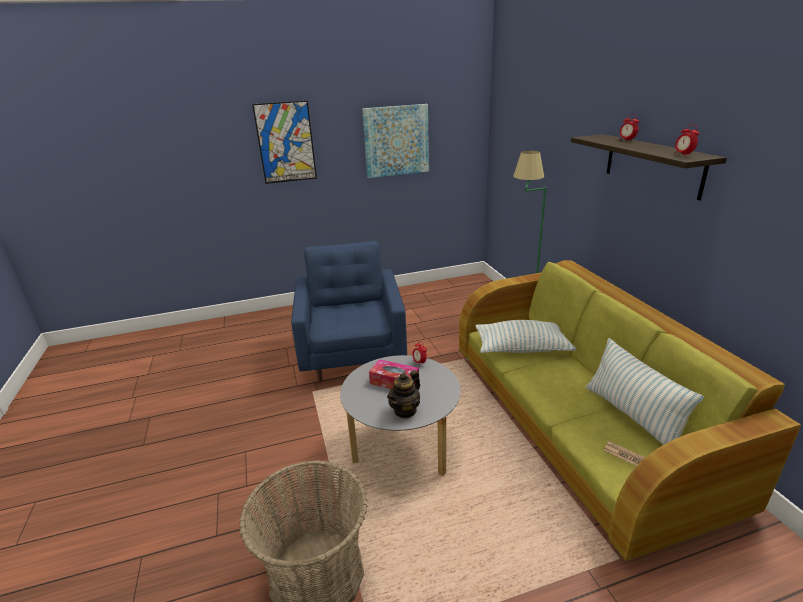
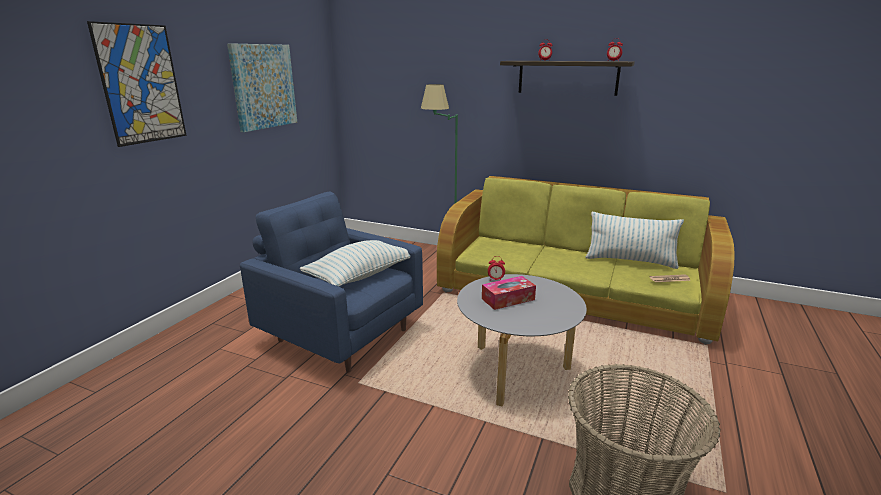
camera: 50 degrees left, 5 degrees down
teapot [387,370,420,418] -> none
pillow [476,320,576,353] -> pillow moved to [300,240,410,286]

